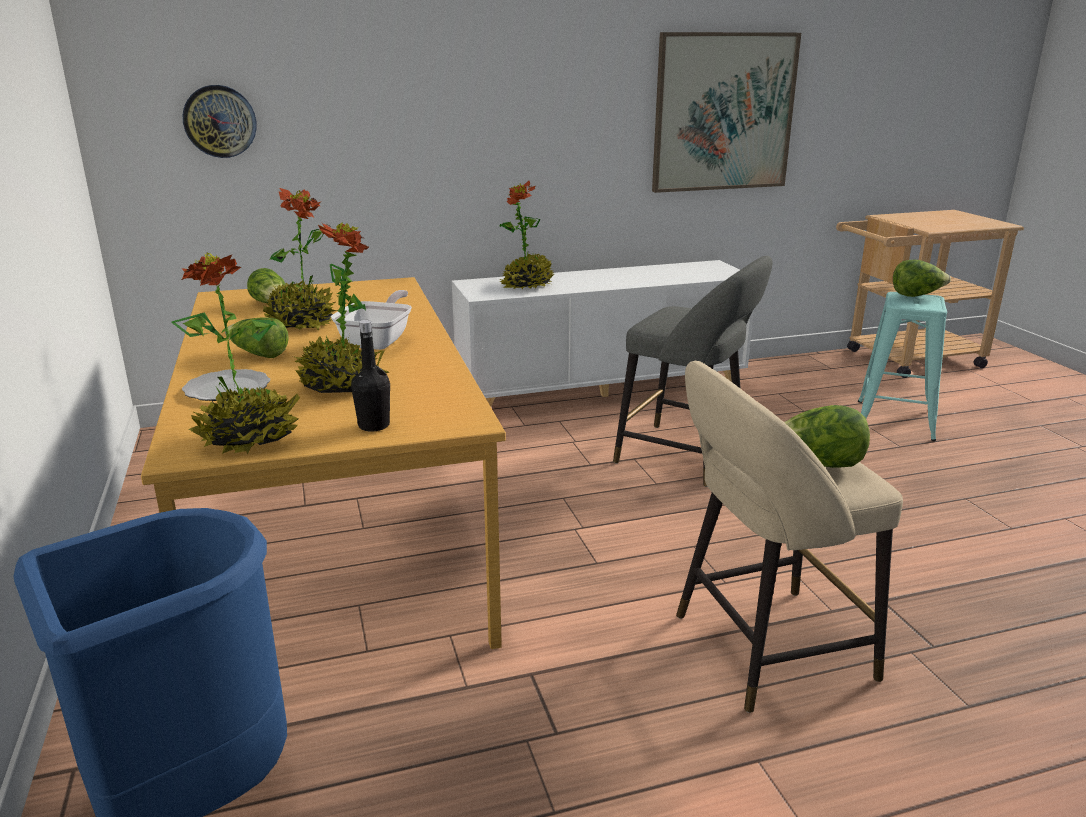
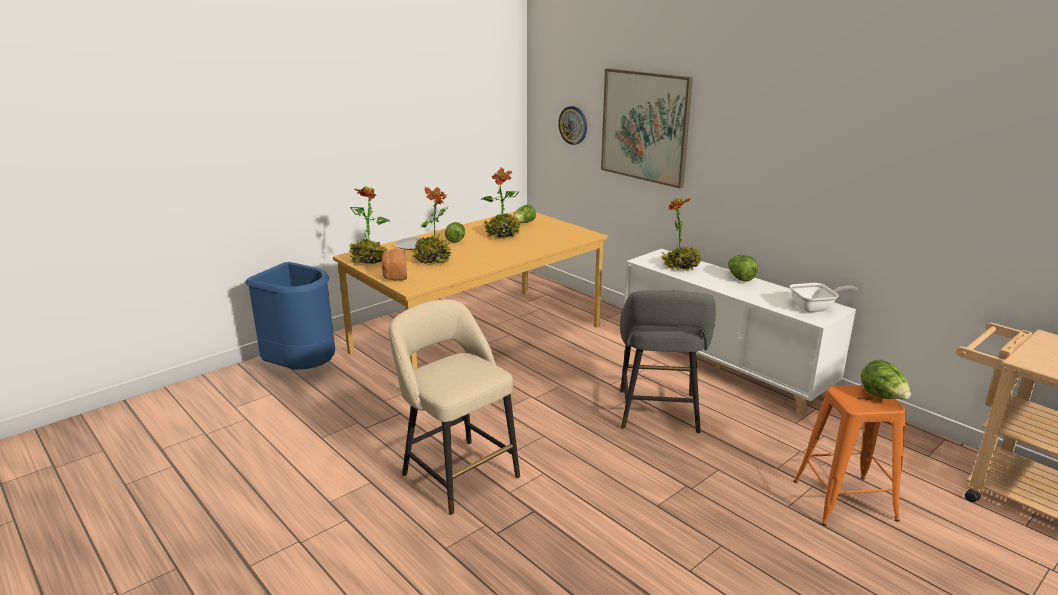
camera: 65 degrees right, 0 degrees up
frying pan [331,290,412,350] -> frying pan moved to [790,283,857,312]
black bottle [351,320,390,431] -> bread [382,248,407,281]
picture [652,32,801,193] -> picture moved to [601,68,693,188]
lettuce [784,405,870,468] -> lettuce moved to [728,255,758,282]
turquoise stool [858,292,947,441] -> orange stool [793,385,906,526]

